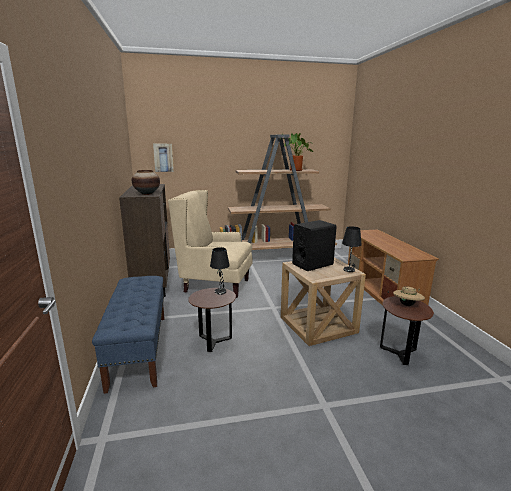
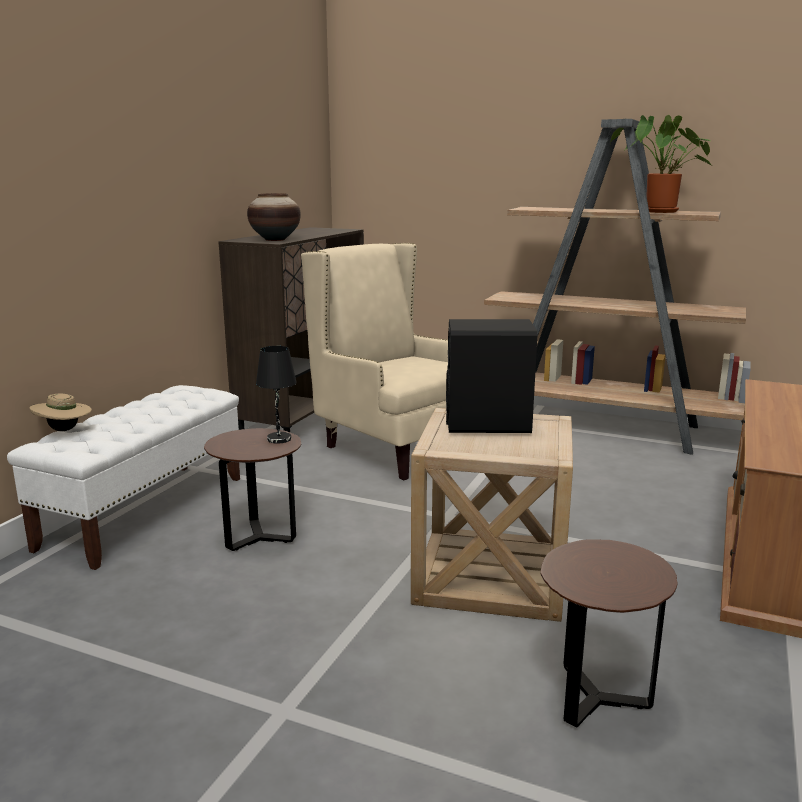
camera: 35 degrees right, 0 degrees up
blue bench [92,276,164,394] -> white bench [7,385,240,570]
picture [153,144,174,172] -> none
black table lamp [342,226,362,272] -> none
beige hat [393,286,425,306] -> beige hat moved to [30,394,92,431]

